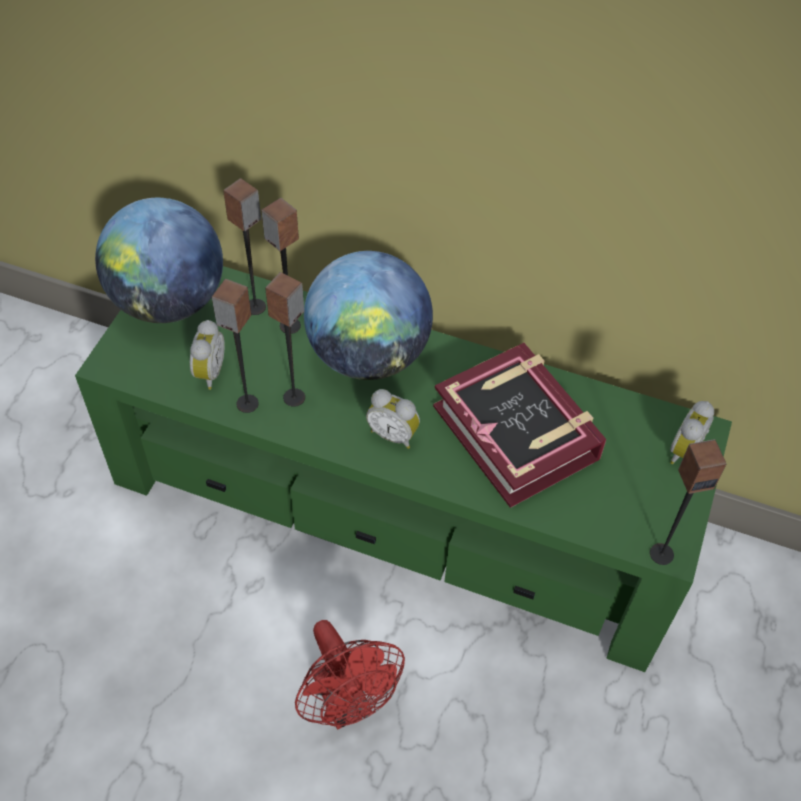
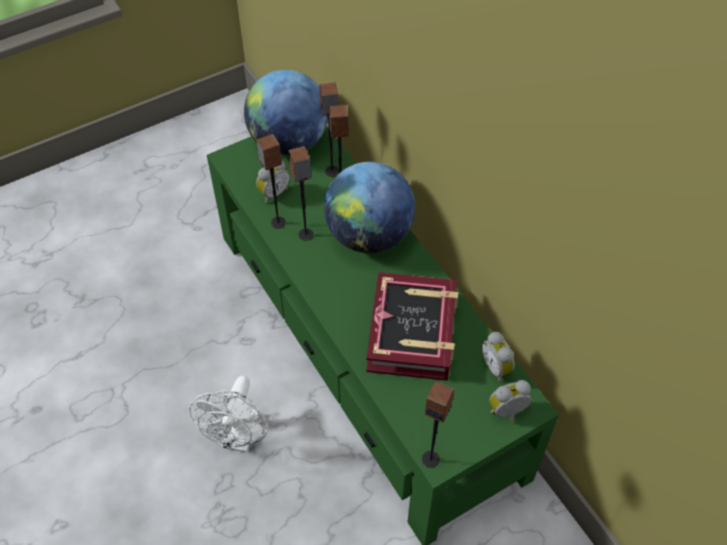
camera: 40 degrees right, 0 degrees up
red fan [295,620,405,729] -> white fan [189,376,268,452]
alarm clock [366,389,420,449] -> alarm clock moved to [482,332,515,382]

